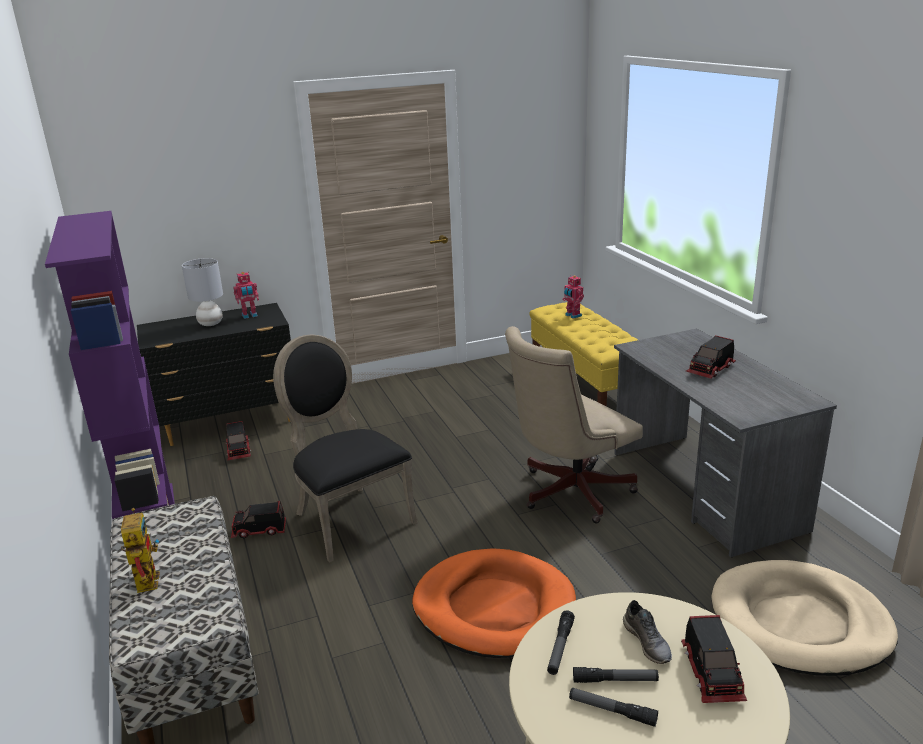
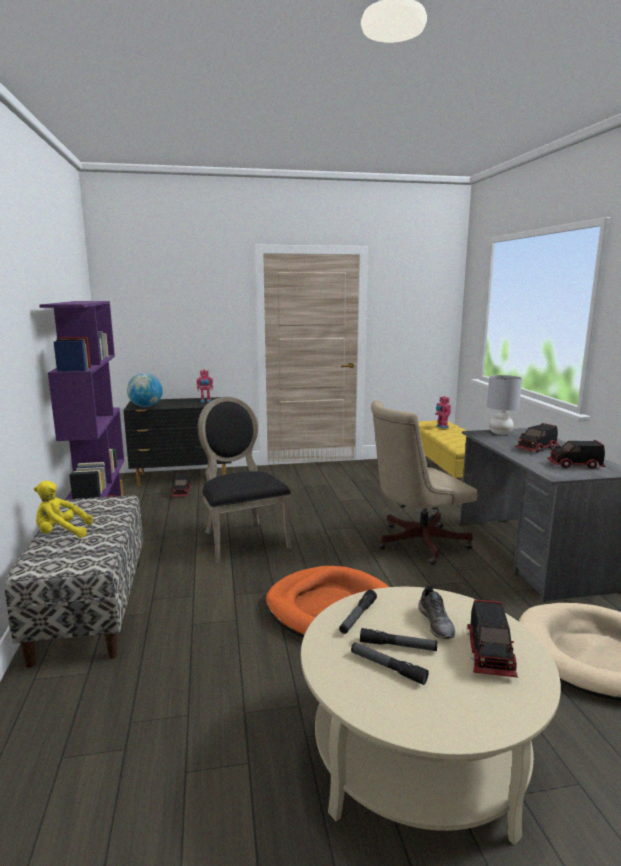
camera: 10 degrees right, 10 degrees down
toy robot [121,508,160,593] -> yellow plush toy [34,481,93,538]
grey table lamp [182,258,223,326] -> grey table lamp moved to [487,375,522,435]
toy truck [231,501,286,538] -> toy truck moved to [547,440,605,469]
none -> globe [127,373,163,407]

